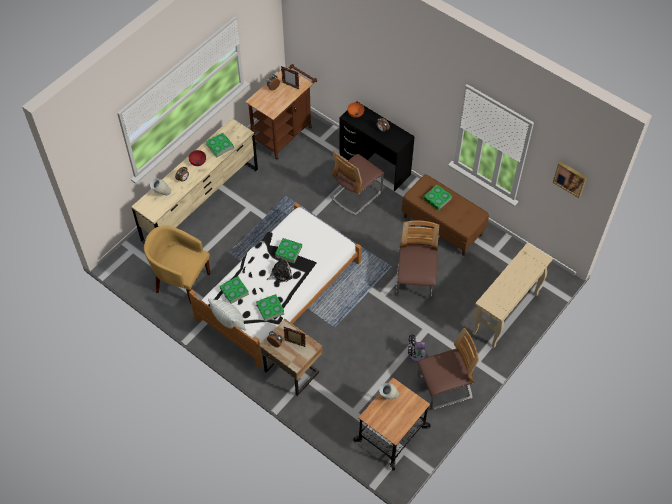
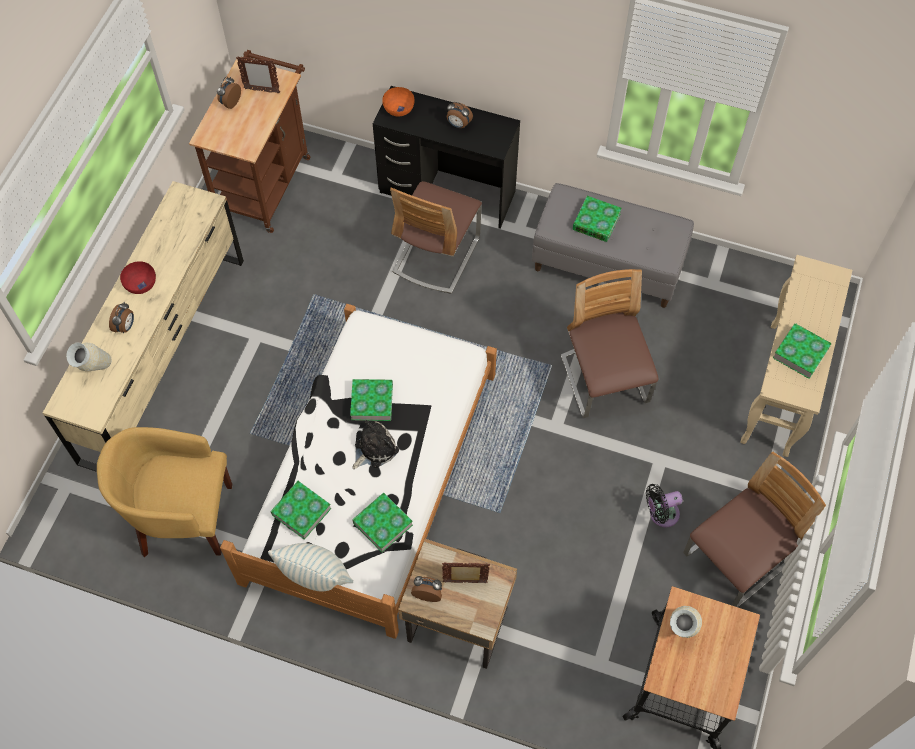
camera: 20 degrees left, 5 degrees up
book [206,133,234,158] -> book moved to [773,323,832,379]
brown bench [401,174,489,256] -> grey bench [532,183,694,308]
picture [553,162,587,198] -> none

